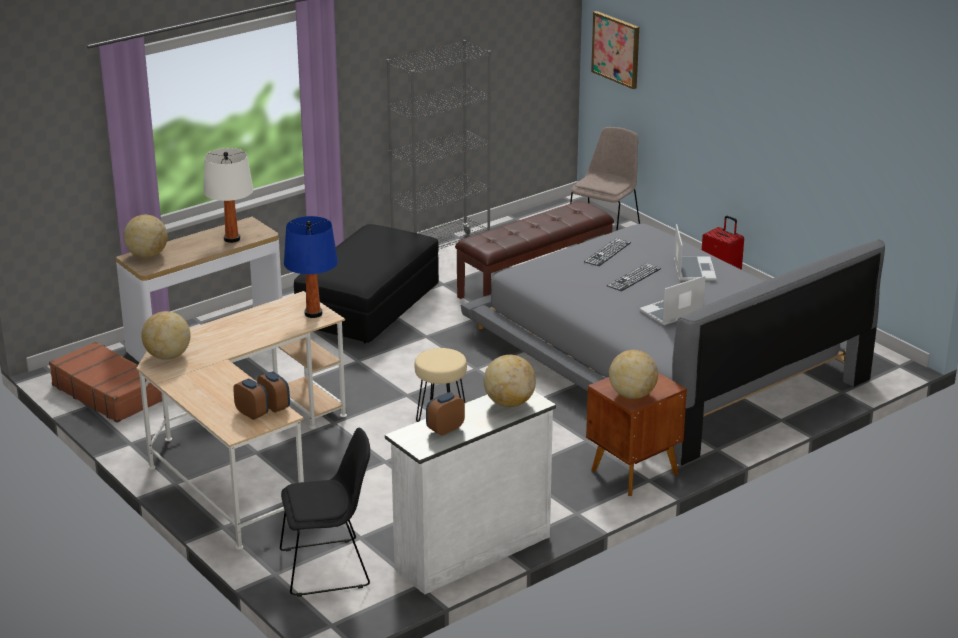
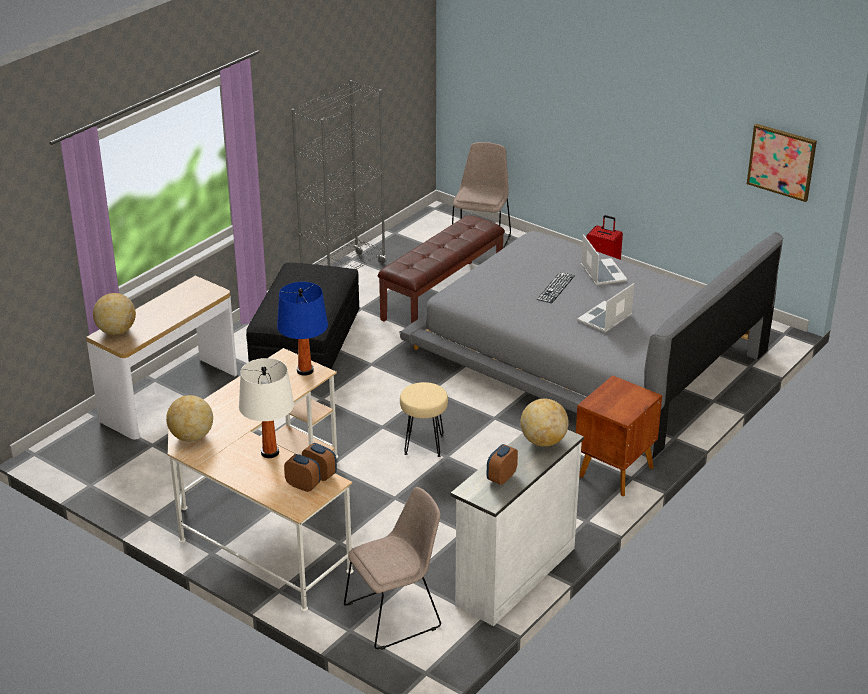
camera: 15 degrees left, 5 degrees up
brown suitcase [49,341,162,423] -> none
white table lamp [203,148,254,243] -> white table lamp moved to [239,358,294,458]
black chair [280,428,370,597] -> beige chair [344,487,441,650]
keyboard [584,238,631,266] -> none
picture [591,11,639,89] -> picture moved to [747,124,817,202]
globe [609,350,658,399] -> none

